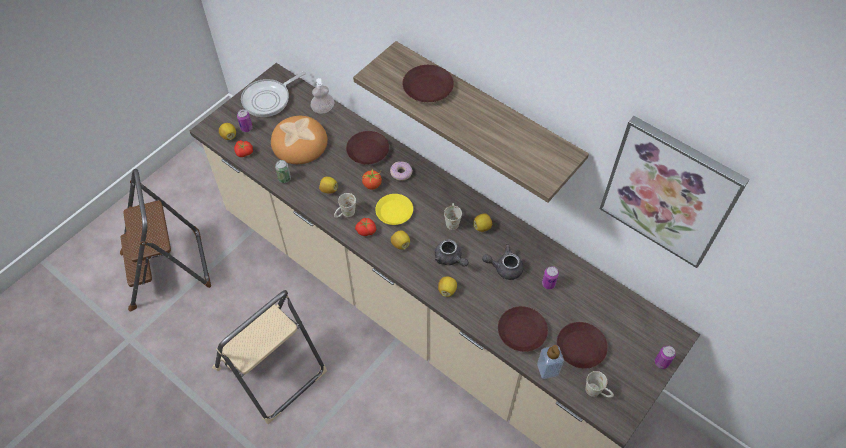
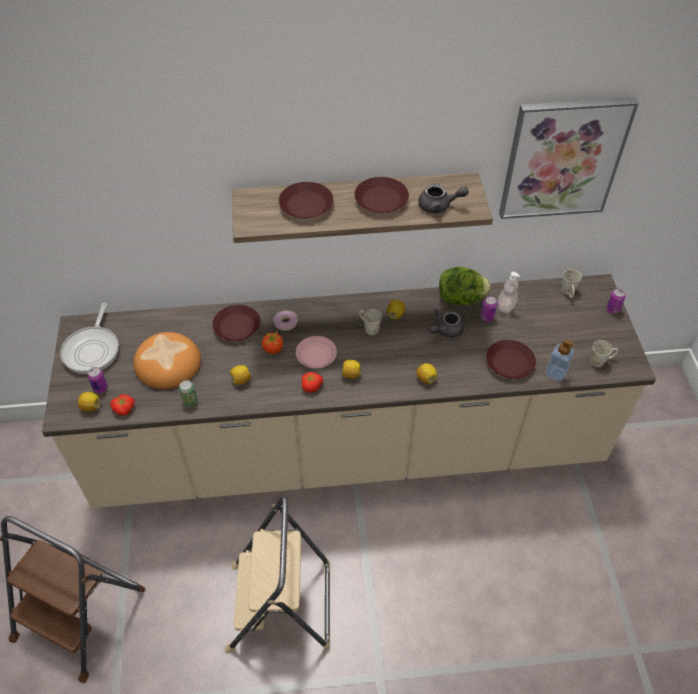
camera: 45 degrees left, 5 degrees down
soap dispenser [311,78,335,114] -> soap dispenser moved to [498,272,520,313]
white mug [334,193,356,218] -> white mug moved to [562,269,582,298]
yellow plate [375,194,413,225] -> pink plate [296,336,337,368]
grey teapot [435,239,468,267] -> grey teapot moved to [418,184,469,214]
brown plate [557,322,608,368] -> brown plate moved to [354,177,409,213]
none -> lettuce [439,267,490,305]

